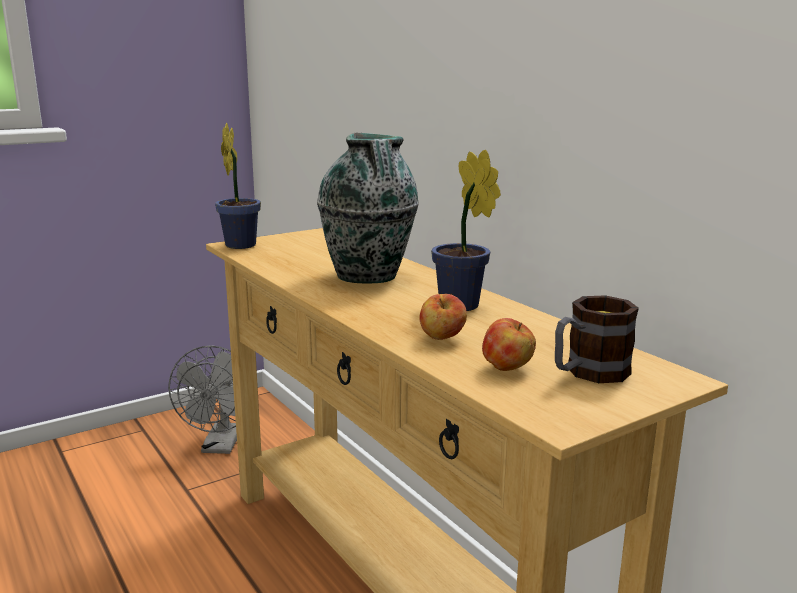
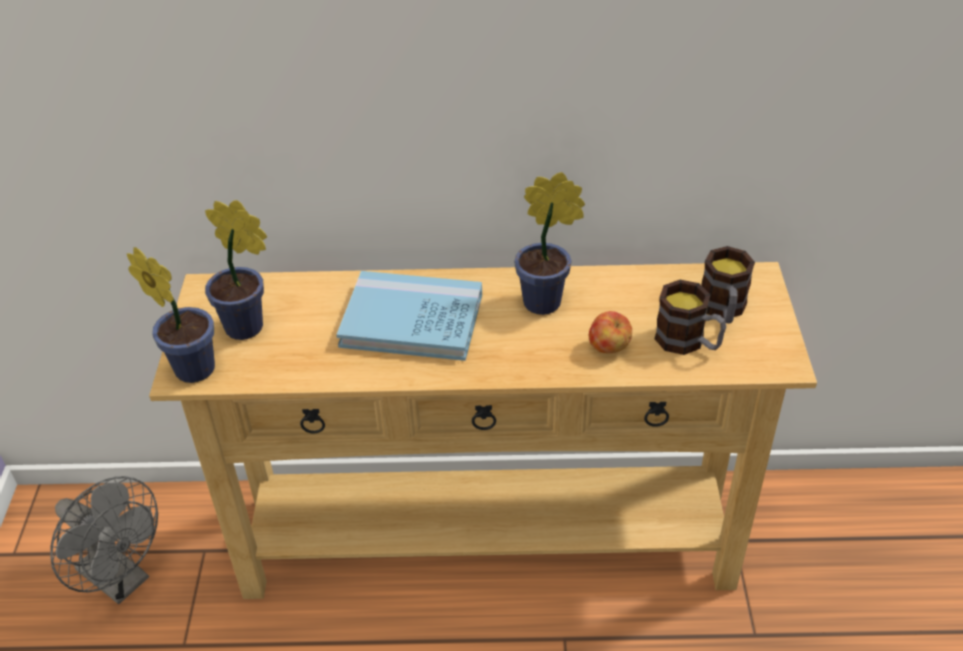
camera: 55 degrees left, 25 degrees up
vase [317,133,419,283] -> blue book [336,271,482,361]
apple [482,318,536,371] -> mug [655,280,726,355]
none -> potted plant [205,200,267,340]

